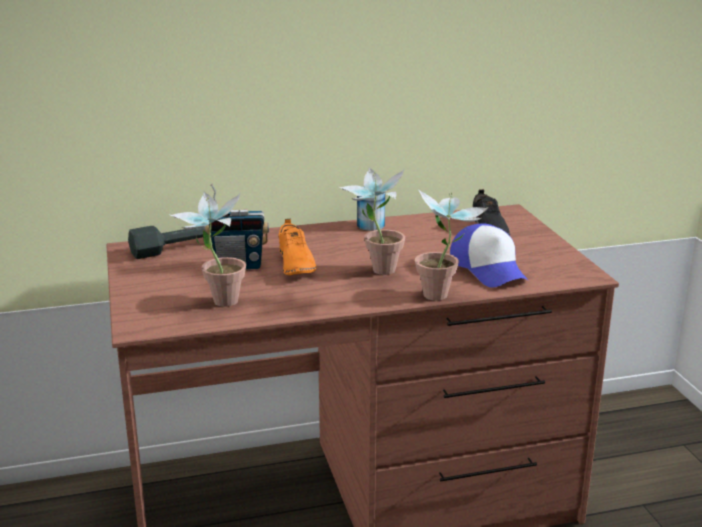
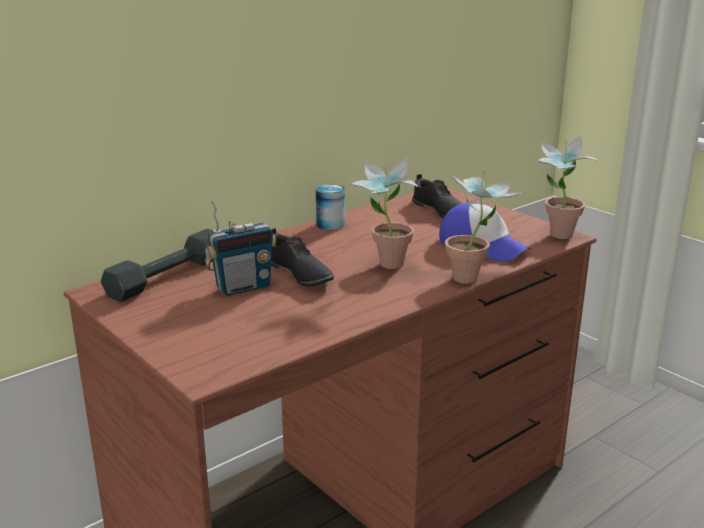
camera: 25 degrees left, 0 degrees up
potted plant [171,192,246,307] -> potted plant moved to [538,136,599,239]
orange shoe [279,219,317,275] -> black shoe [271,228,334,287]

